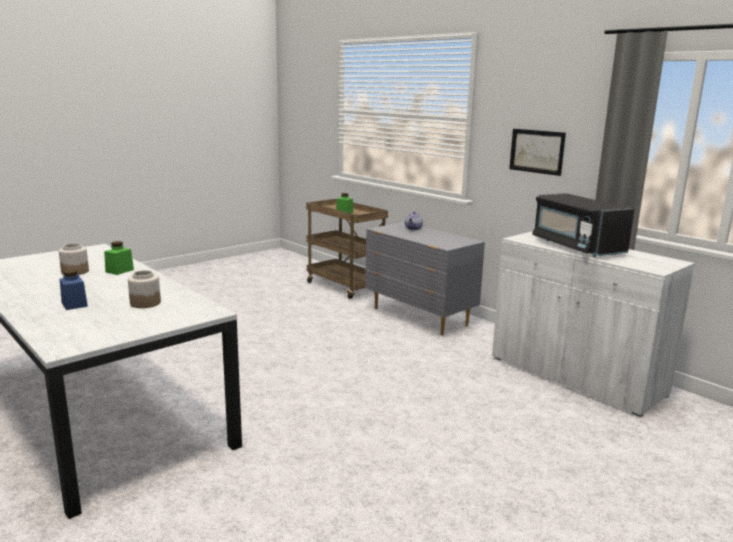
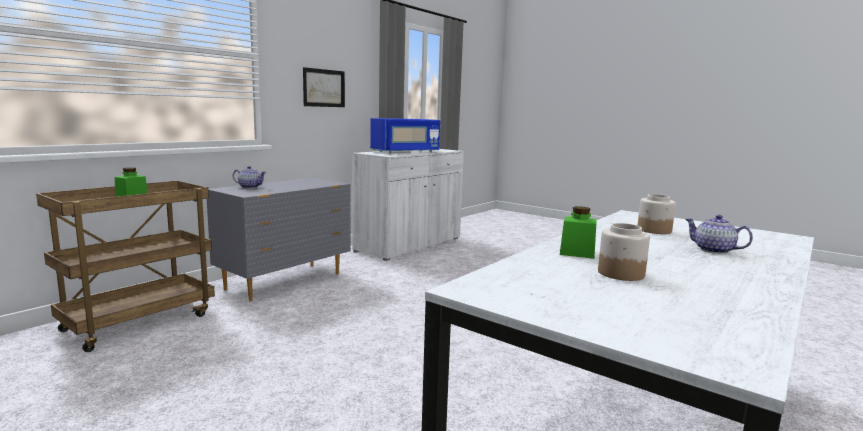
camera: 100 degrees left, 5 degrees down
blue jar [60,270,88,310] -> teapot [685,215,753,254]
black microwave [532,193,634,257] -> blue microwave [370,118,440,154]

